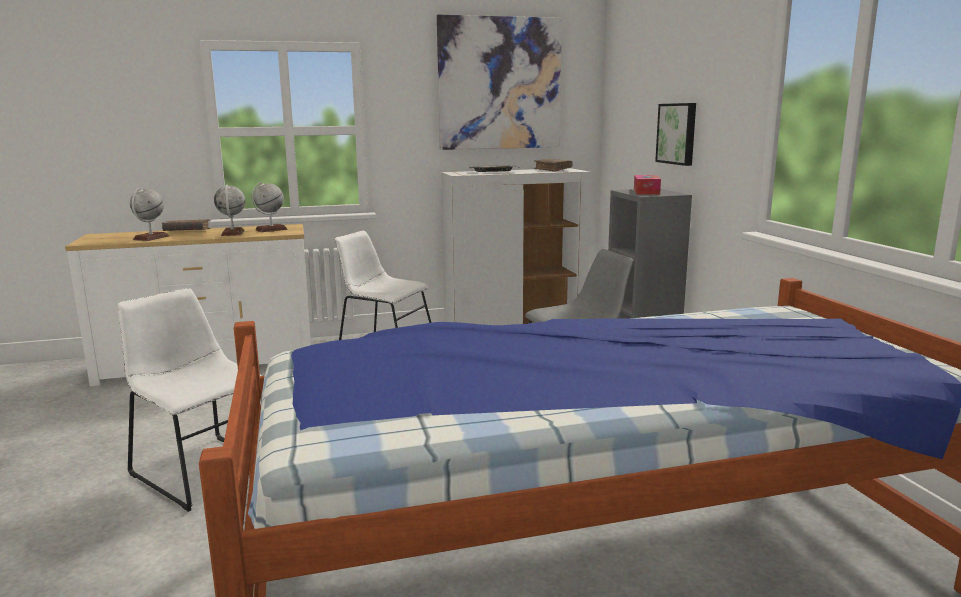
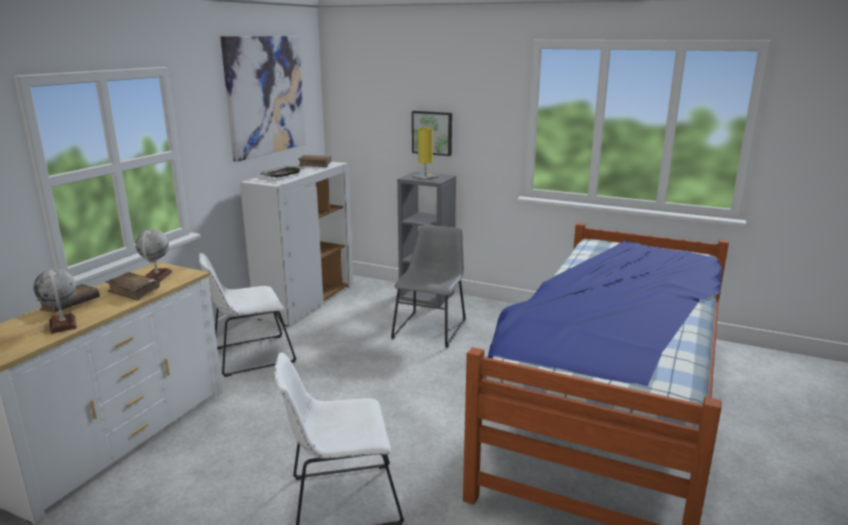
camera: 50 degrees left, 5 degrees up
globe [214,184,245,236] -> brown book [105,272,160,300]
tissue box [634,175,661,195] -> yellow table lamp [412,128,439,180]

